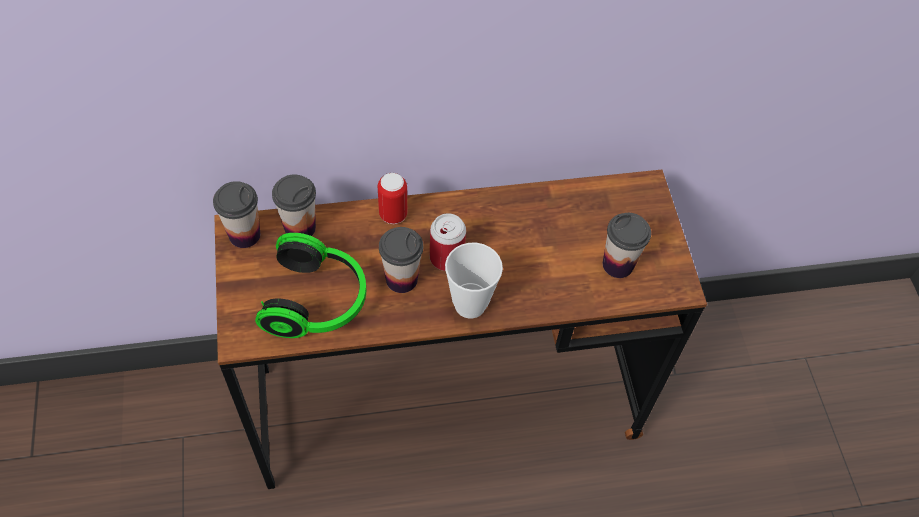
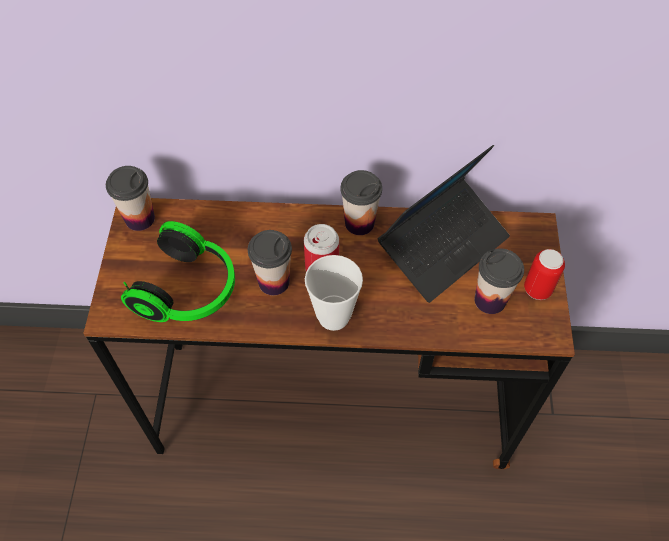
camera: 15 degrees right, 0 degrees up
cup [272,174,316,236] -> cup moved to [340,170,382,235]
can [378,173,407,224] -> can moved to [524,249,565,300]
none -> laptop [378,145,510,303]

